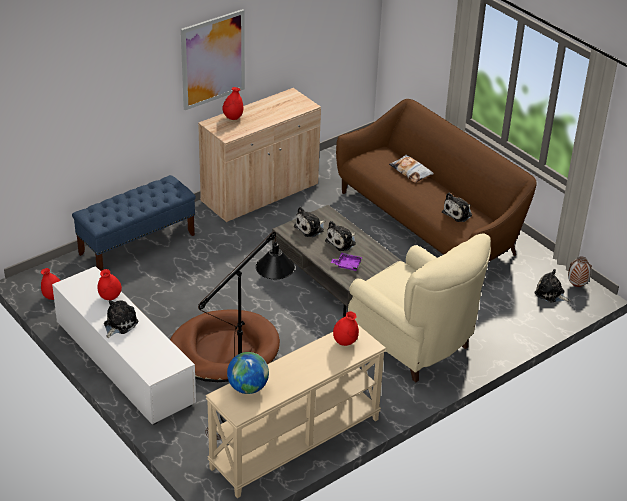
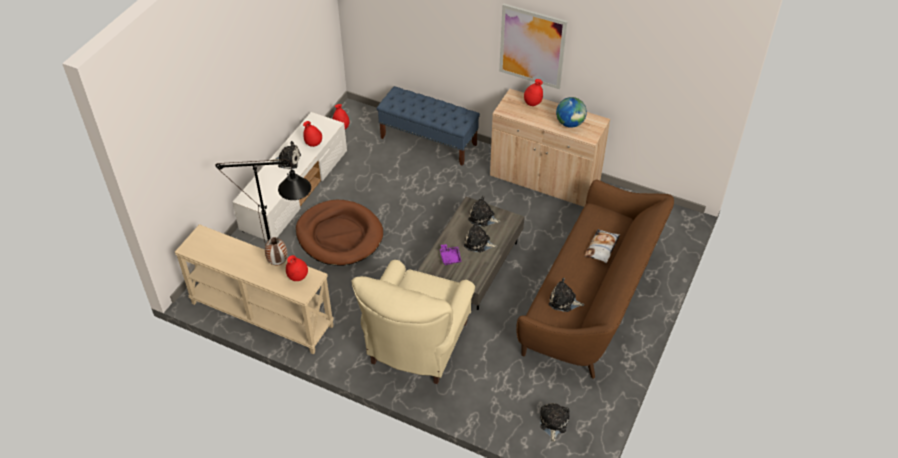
camera: 65 degrees right, 10 degrees up
globe [227,352,269,394] -> globe moved to [556,97,587,128]
vase [568,256,592,287] -> vase moved to [265,237,288,266]

